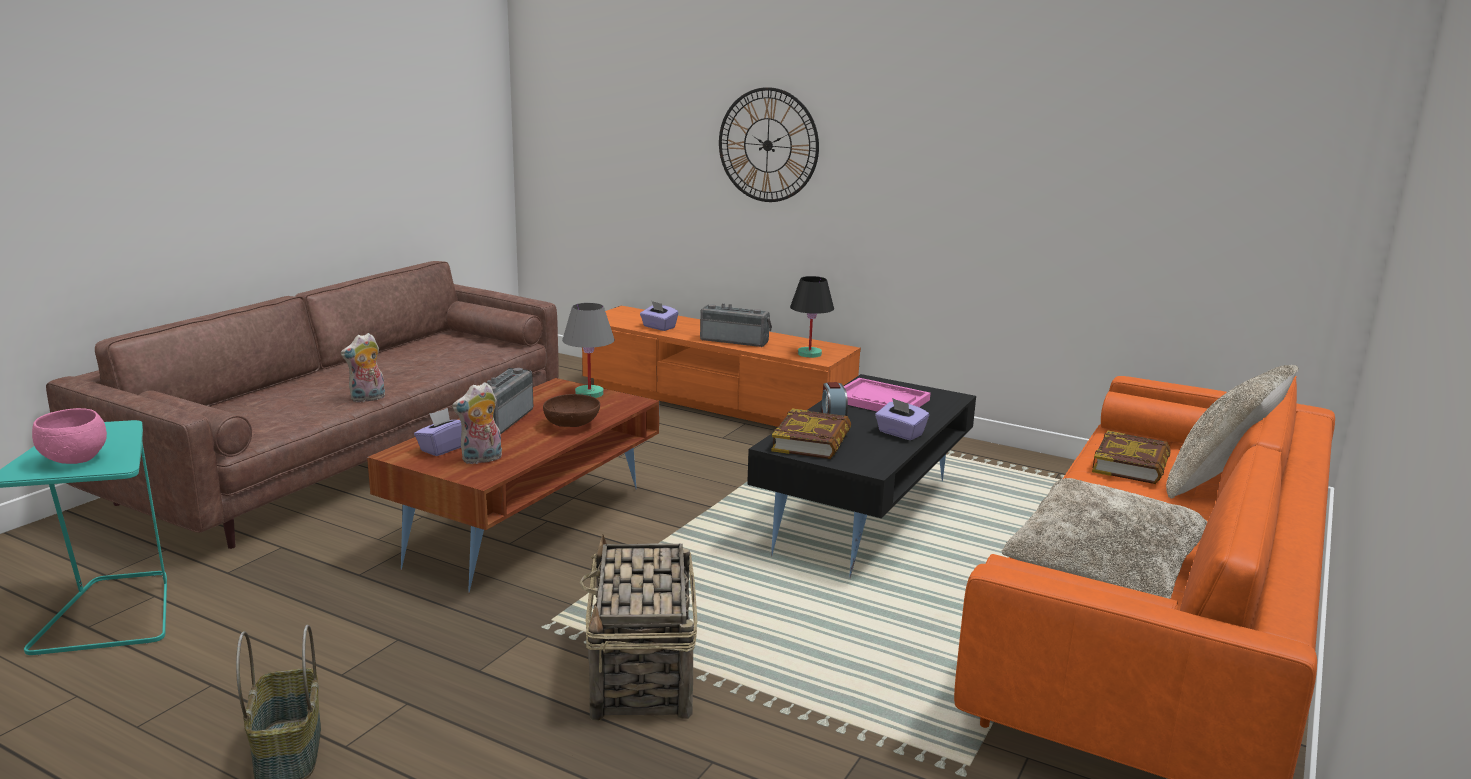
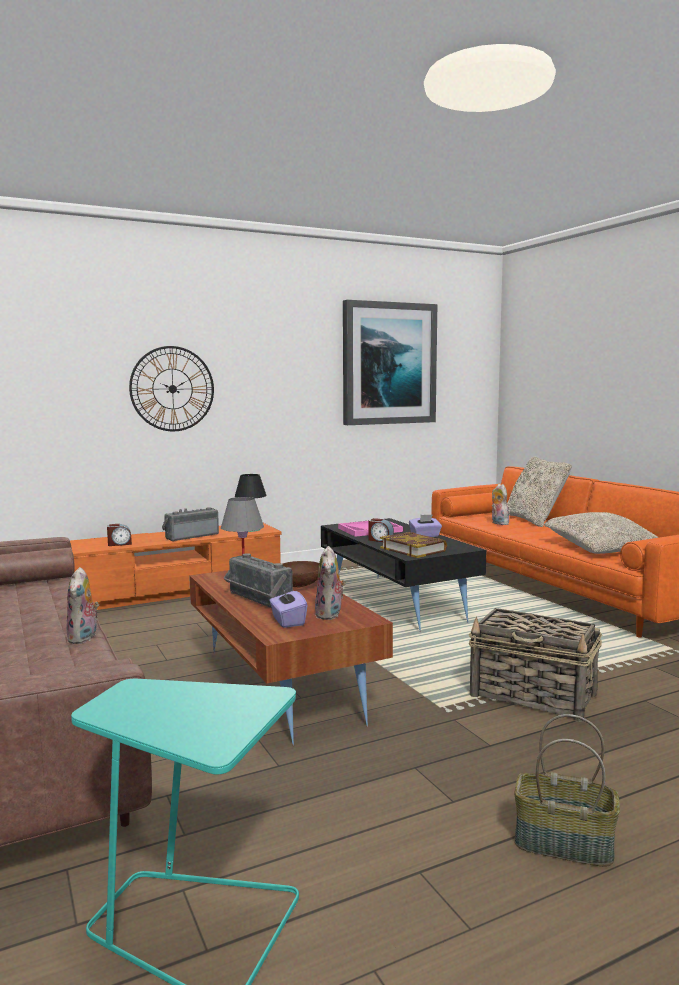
camera: 55 degrees left, 10 degrees down
pink bowl [32,408,107,464] -> none
purple tissue box [640,301,679,331] -> alarm clock [107,524,132,546]
book [1092,431,1171,484] -> plush toy [492,484,511,525]
none -> picture [343,300,437,425]

